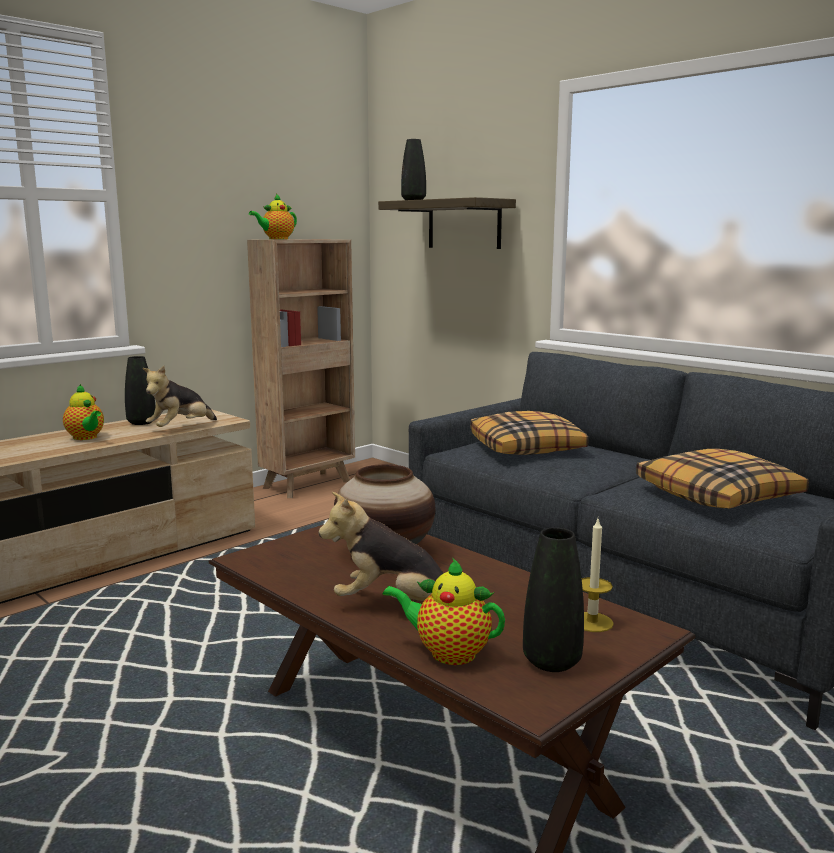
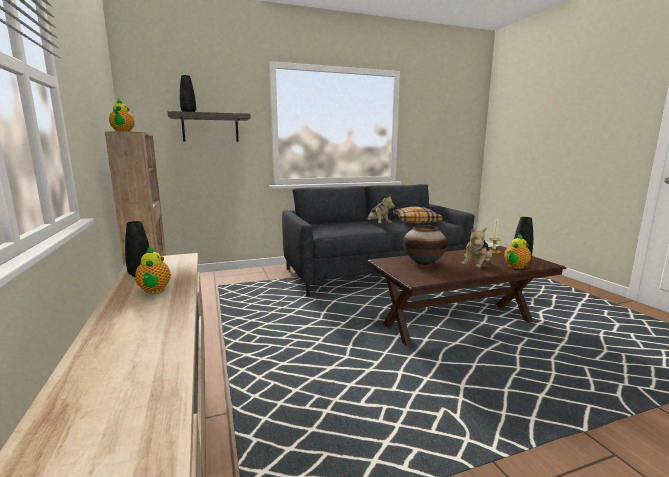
camera: 65 degrees left, 0 degrees up
teapot [63,384,104,440] -> teapot turned 90 degrees clockwise [135,246,171,293]
plush toy [142,366,217,427] -> plush toy moved to [364,195,395,223]
pillow [470,411,589,455] -> none

